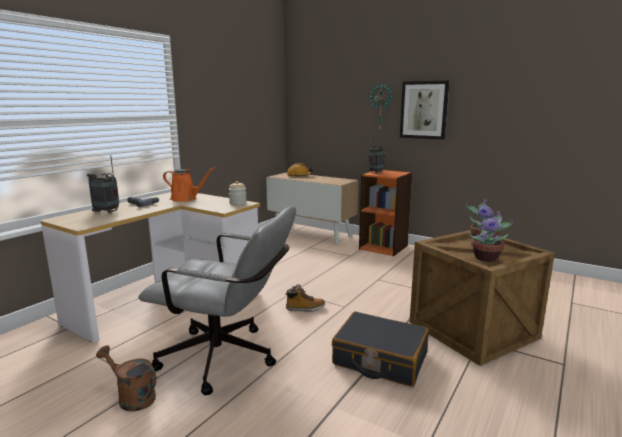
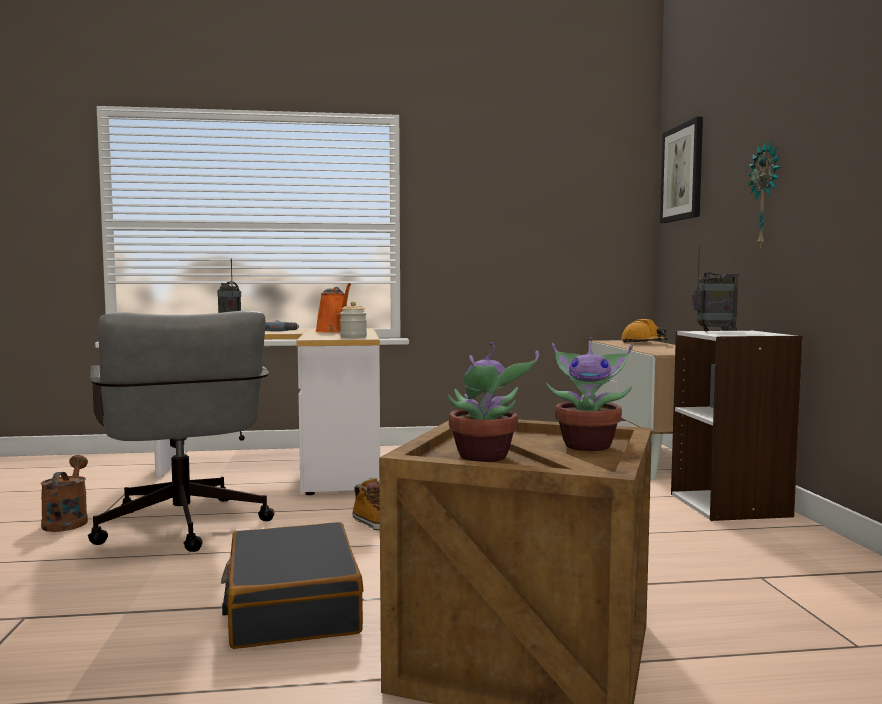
camera: 50 degrees right, 10 degrees down
orange bookcase [359,170,412,256] -> white bookcase [671,330,803,521]
picture [400,81,449,140] -> picture moved to [660,117,703,223]

